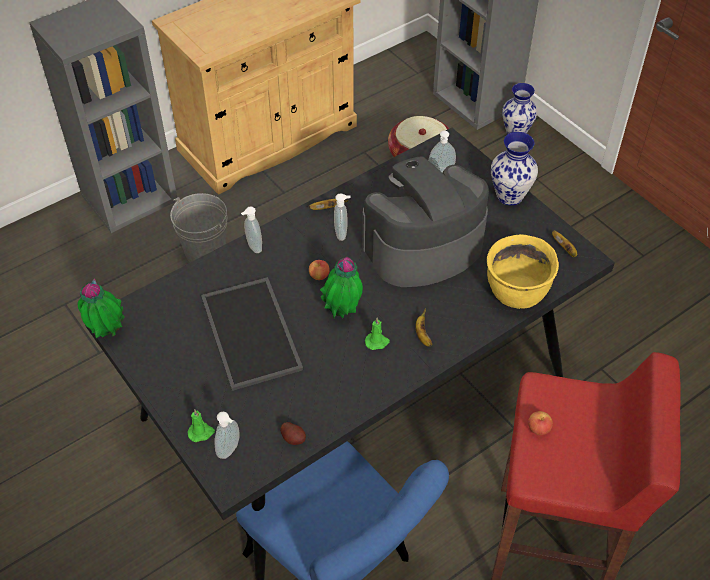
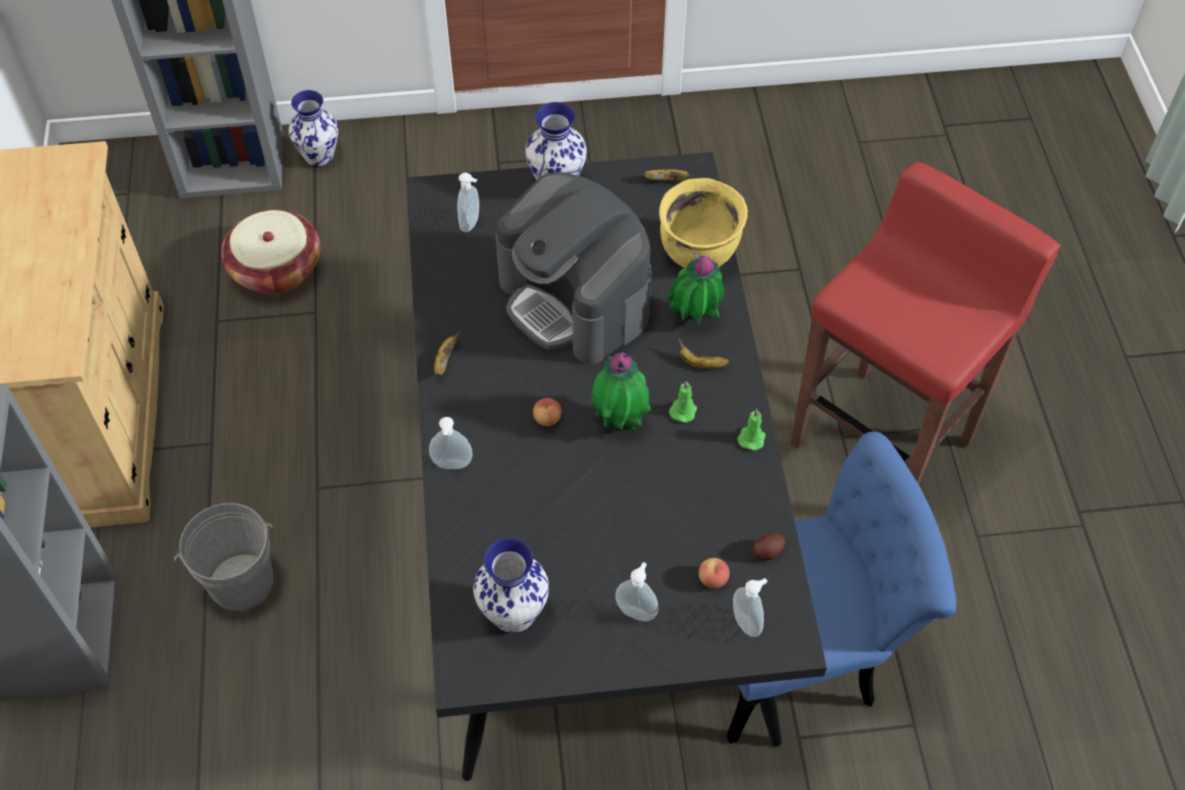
camera: 60 degrees left, 5 degrees up
potted plant [77,278,125,338] -> potted plant moved to [666,252,725,325]
green candle [188,410,215,442] -> green candle moved to [737,409,765,450]
tray [201,277,303,391] -> none
soap dispenser [334,193,351,241] -> soap dispenser moved to [615,562,659,621]
coffee machine [362,156,489,287] -> coffee machine turned 45 degrees counterclockwise [496,172,651,364]
apple [528,411,553,435] -> apple moved to [699,558,730,589]
none -> vase [473,538,549,633]

